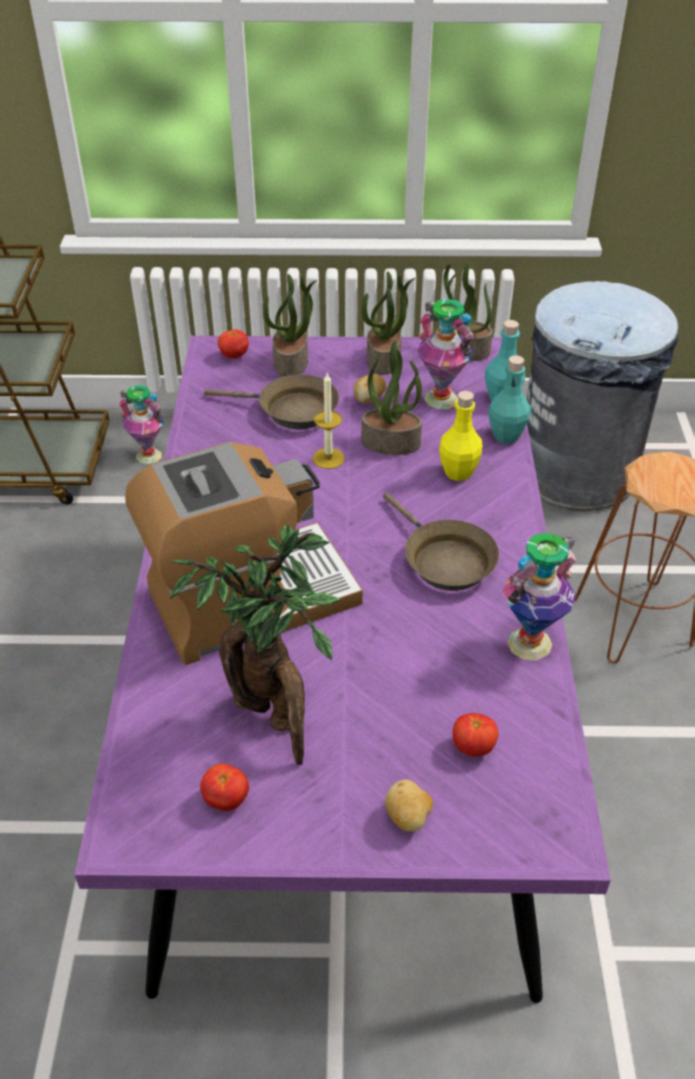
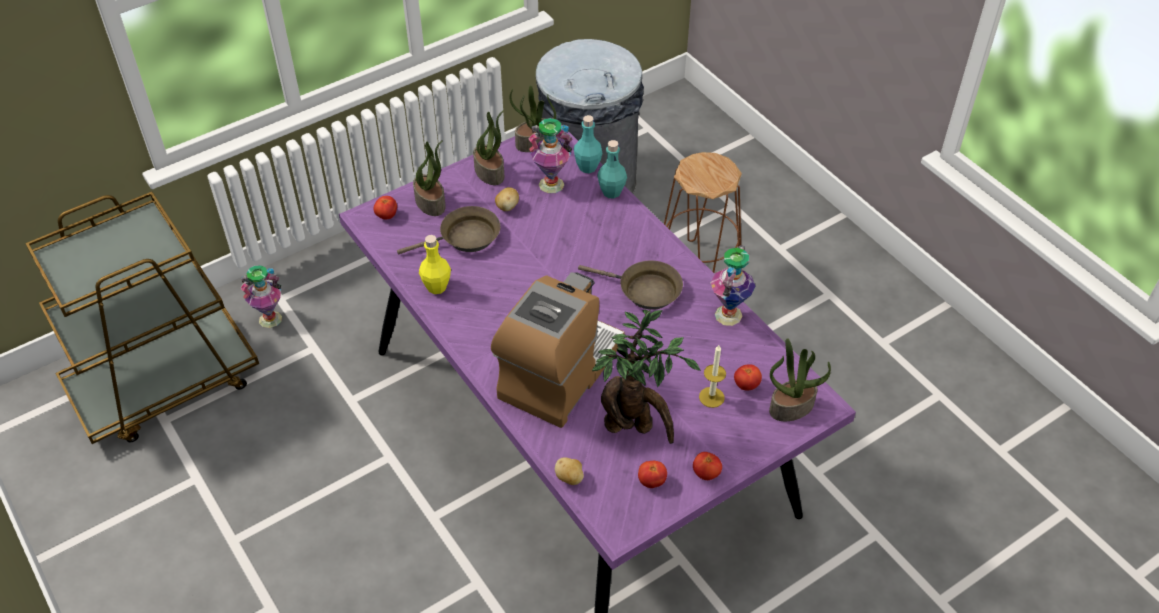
camera: 35 degrees left, 5 degrees up
candle [313,373,344,469] -> candle moved to [699,345,726,408]
potted plant [361,340,422,455] -> potted plant moved to [769,338,831,421]
potato [385,779,433,832] -> potato moved to [555,457,584,485]
yellow bottle [439,391,482,481] -> yellow bottle moved to [419,235,451,294]
none -> tomato [693,452,722,480]

